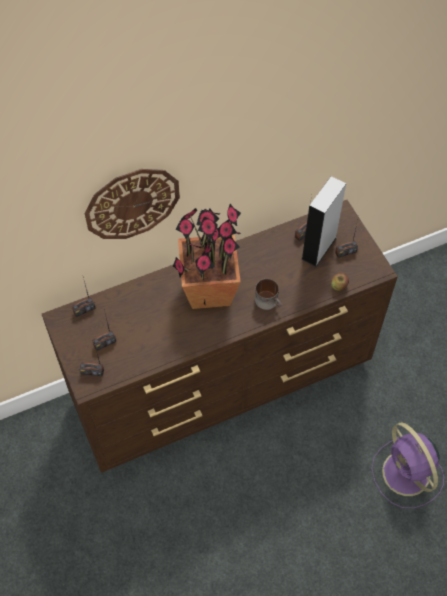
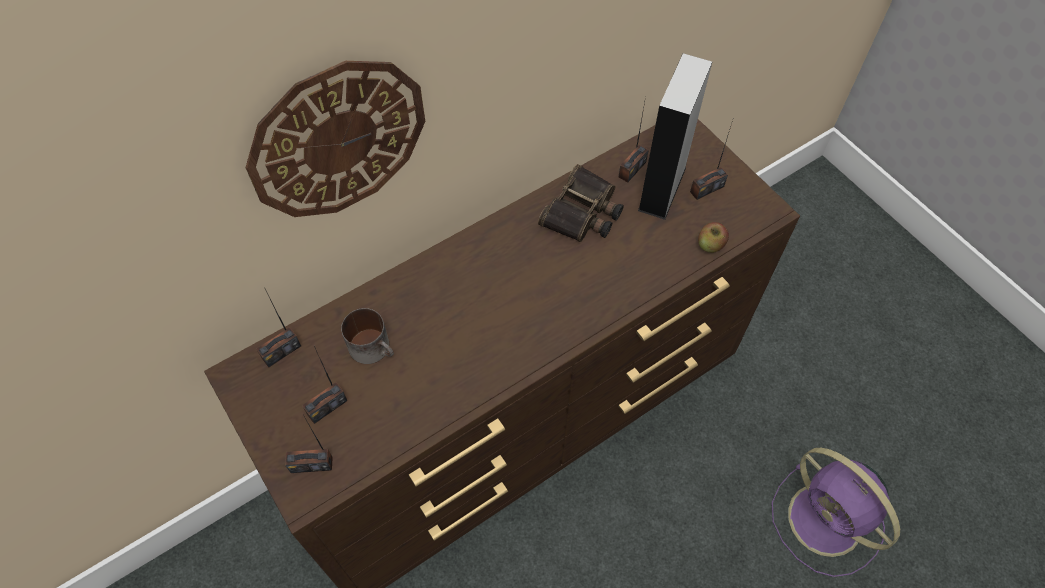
camera: 10 degrees left, 0 degrees up
potted plant [173,204,241,309] -> none
mug [255,279,281,310] -> mug moved to [341,308,394,364]
none -> binoculars [538,164,624,242]

